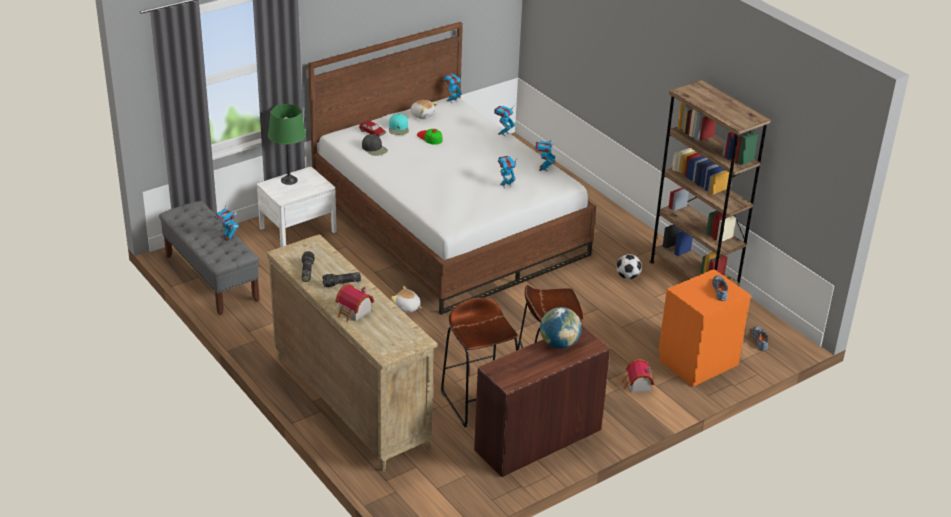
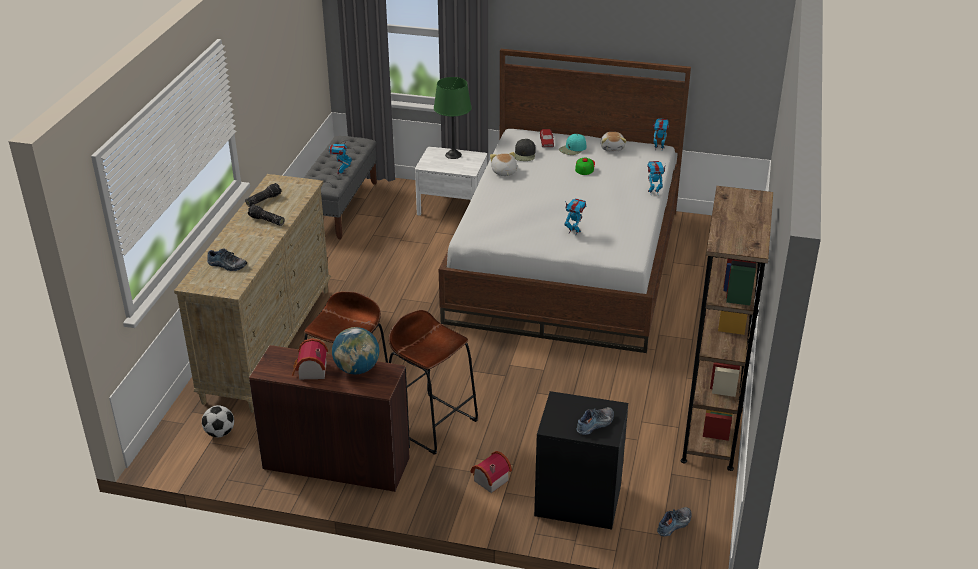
camera: 50 degrees right, 0 degrees up
toy house [336,284,374,322] -> toy house moved to [292,338,328,379]
plush toy [391,286,421,312] -> plush toy moved to [490,152,517,176]
toy robot [534,136,555,171] -> none
football [616,254,642,280] -> football moved to [202,405,234,437]
orange nightstand [659,269,751,387] -> black nightstand [534,391,628,529]
none -> shoe [207,248,247,271]

